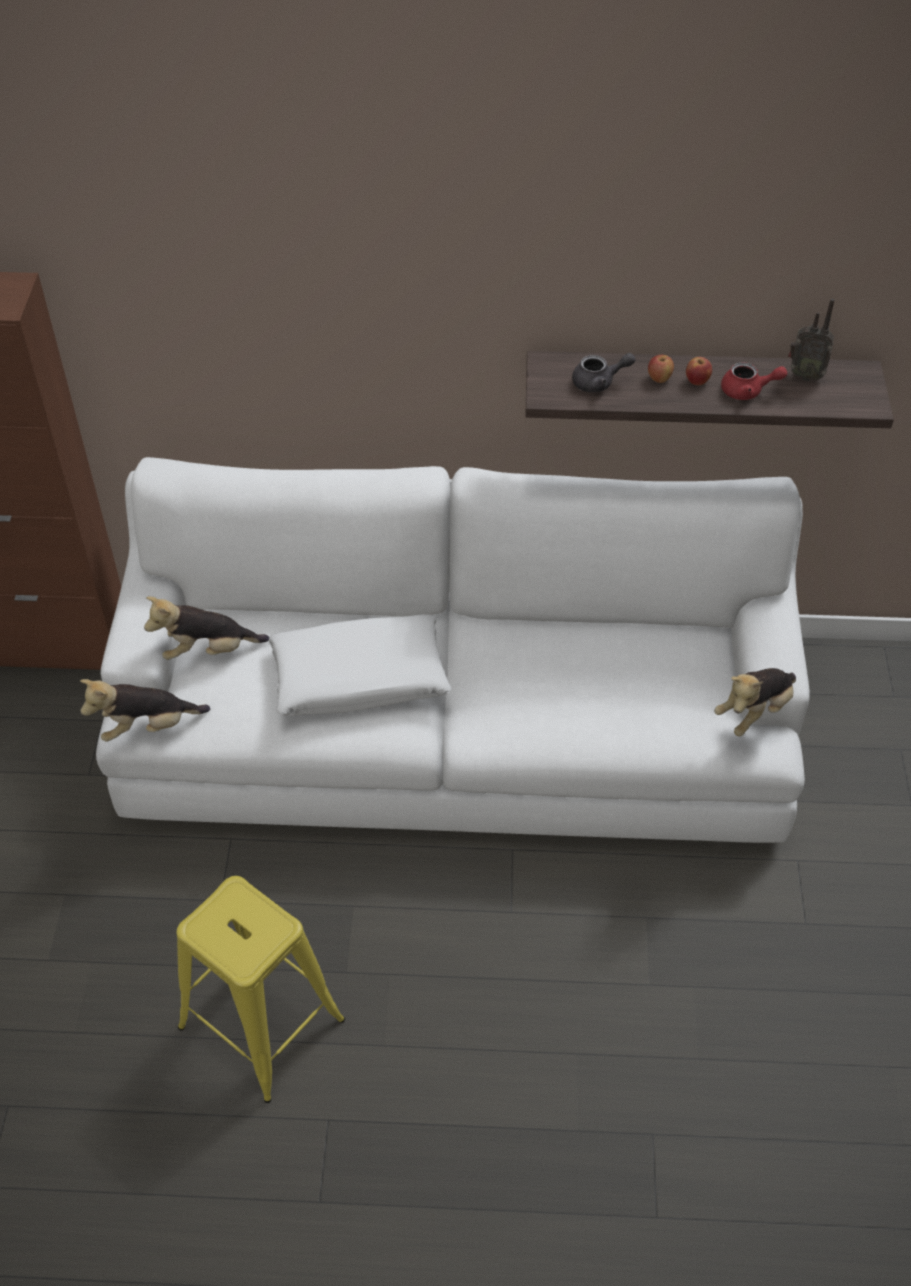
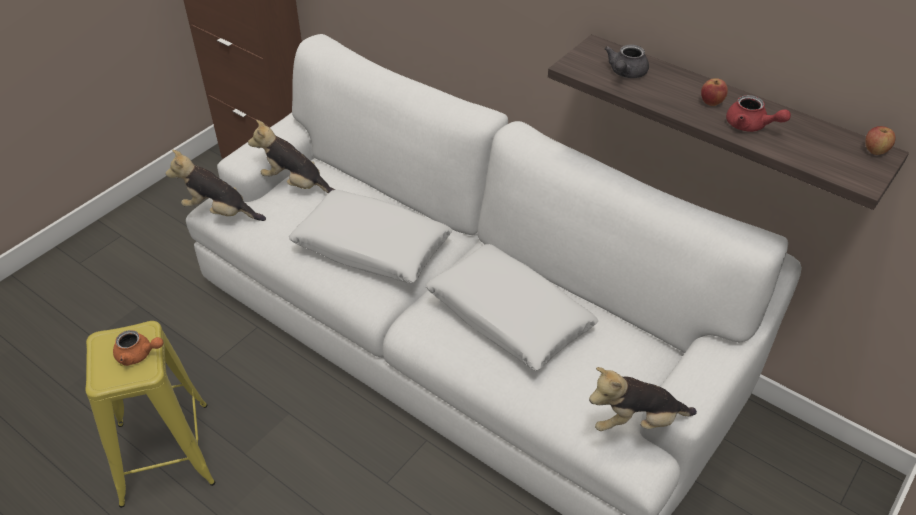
camera: 35 degrees right, 5 degrees down
grey teapot [572,353,635,392] -> grey teapot turned 90 degrees clockwise [605,44,649,78]
apple [648,355,674,383] -> apple moved to [865,126,895,155]
radio [788,299,834,381] -> none
none -> orange teapot [113,330,163,366]
none -> white pillow [426,244,598,371]

